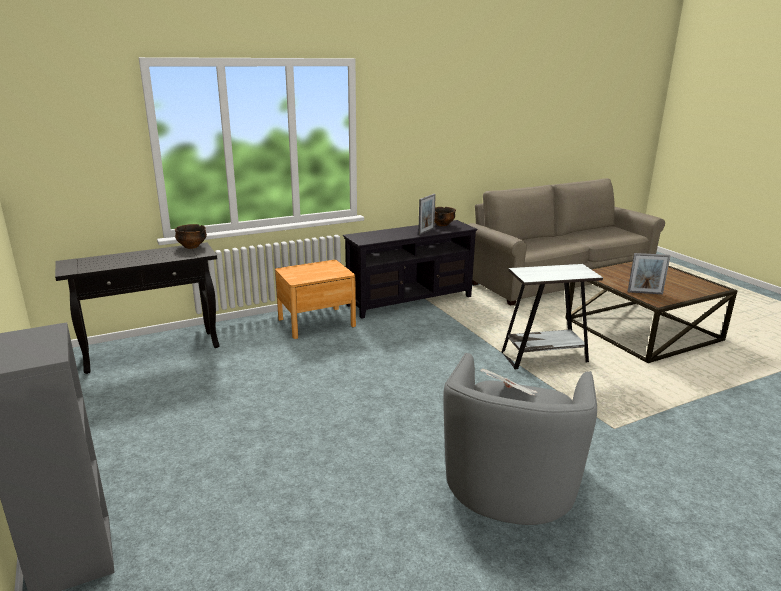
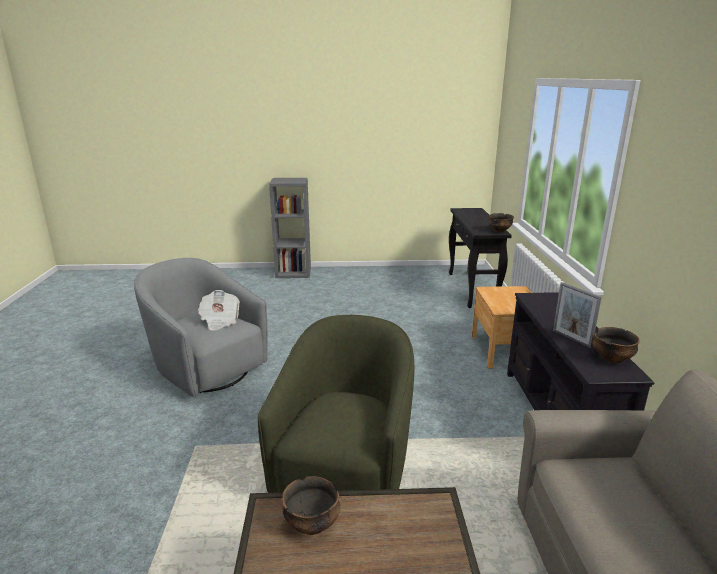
camera: 115 degrees right, 0 degrees up
white side table [502,264,603,369] -> green armchair [258,315,414,493]
picture frame [627,253,671,294] -> bowl [282,476,340,535]

